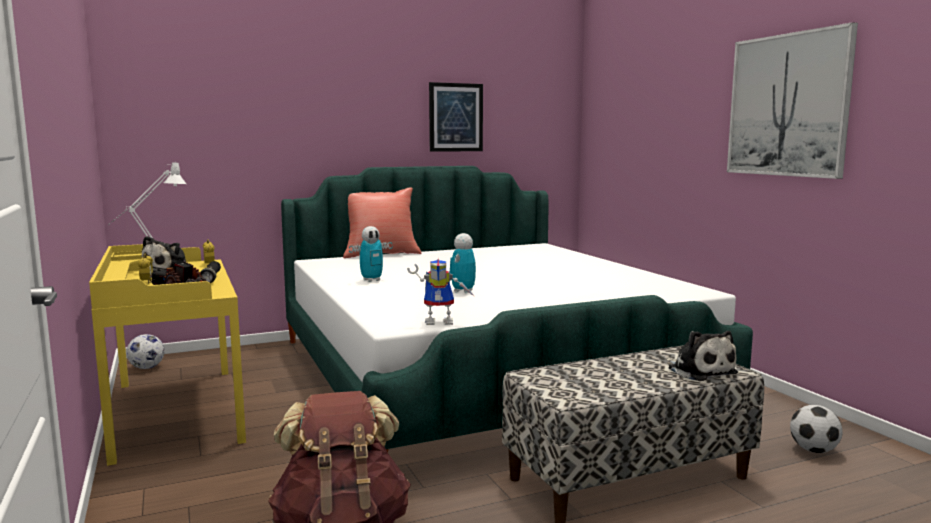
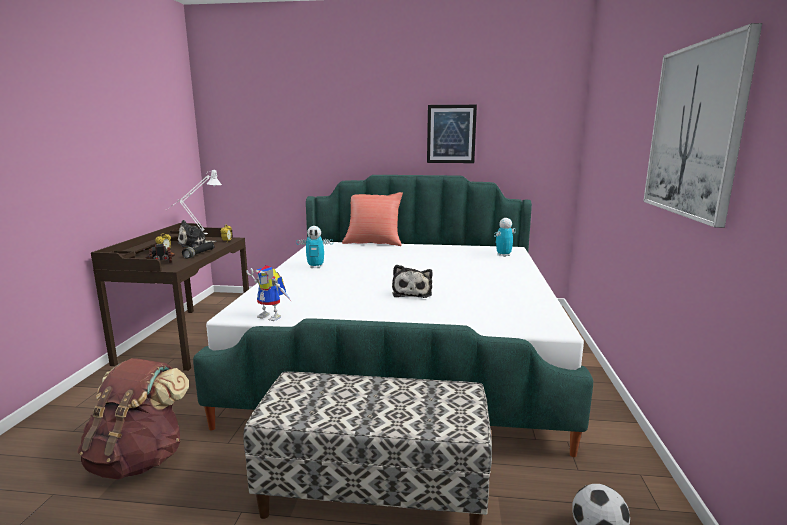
camera: 30 degrees right, 5 degrees up
yellow desk [89,244,246,466] -> brown desk [91,223,249,371]
football [126,334,165,369] -> none
toy robot [450,233,476,293] -> toy robot moved to [494,218,516,257]
plush toy [666,331,738,381] -> plush toy moved to [392,265,433,298]

